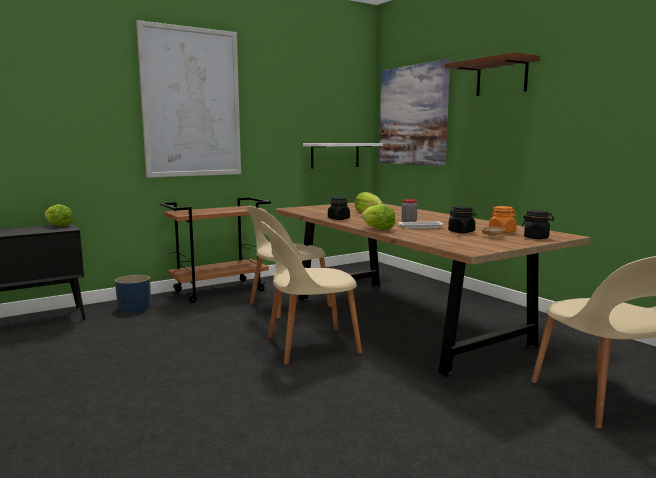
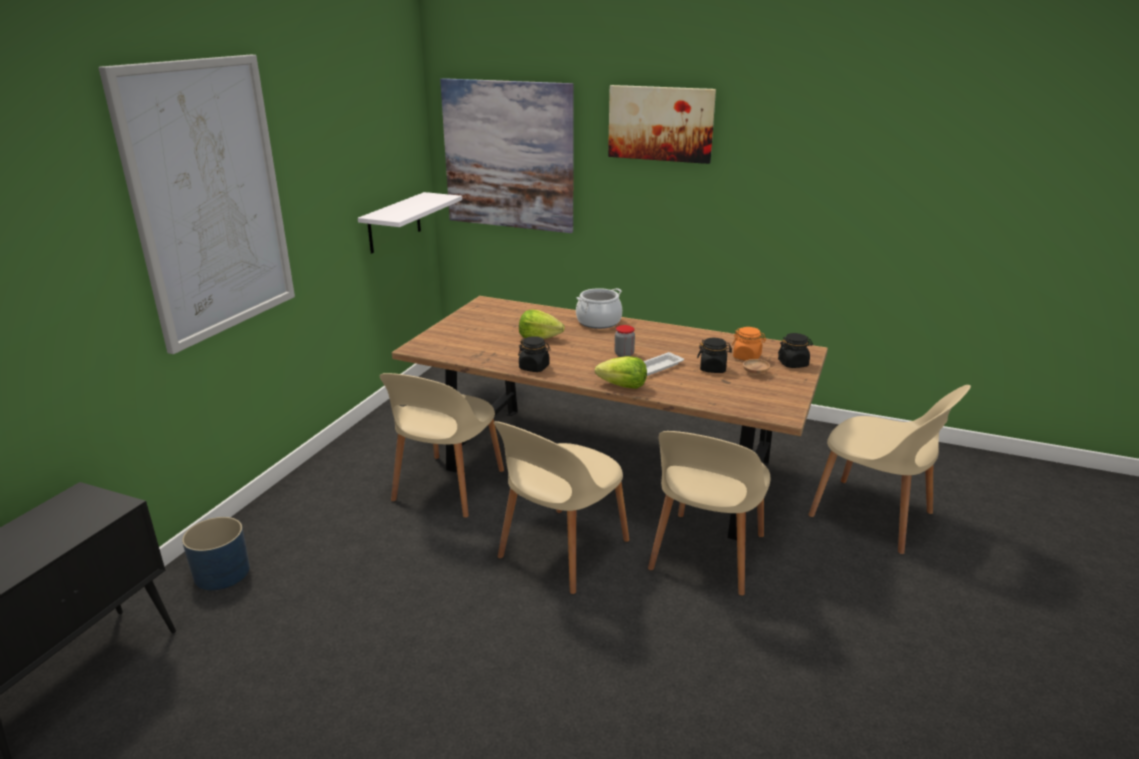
camera: 35 degrees left, 15 degrees up
lettuce [44,204,73,226] -> none
brown cart [160,197,271,303] -> none
brown shelf [445,52,540,96] -> picture [608,85,716,164]
none -> cooking pot [576,288,622,329]
none -> beige chair [648,431,770,596]

